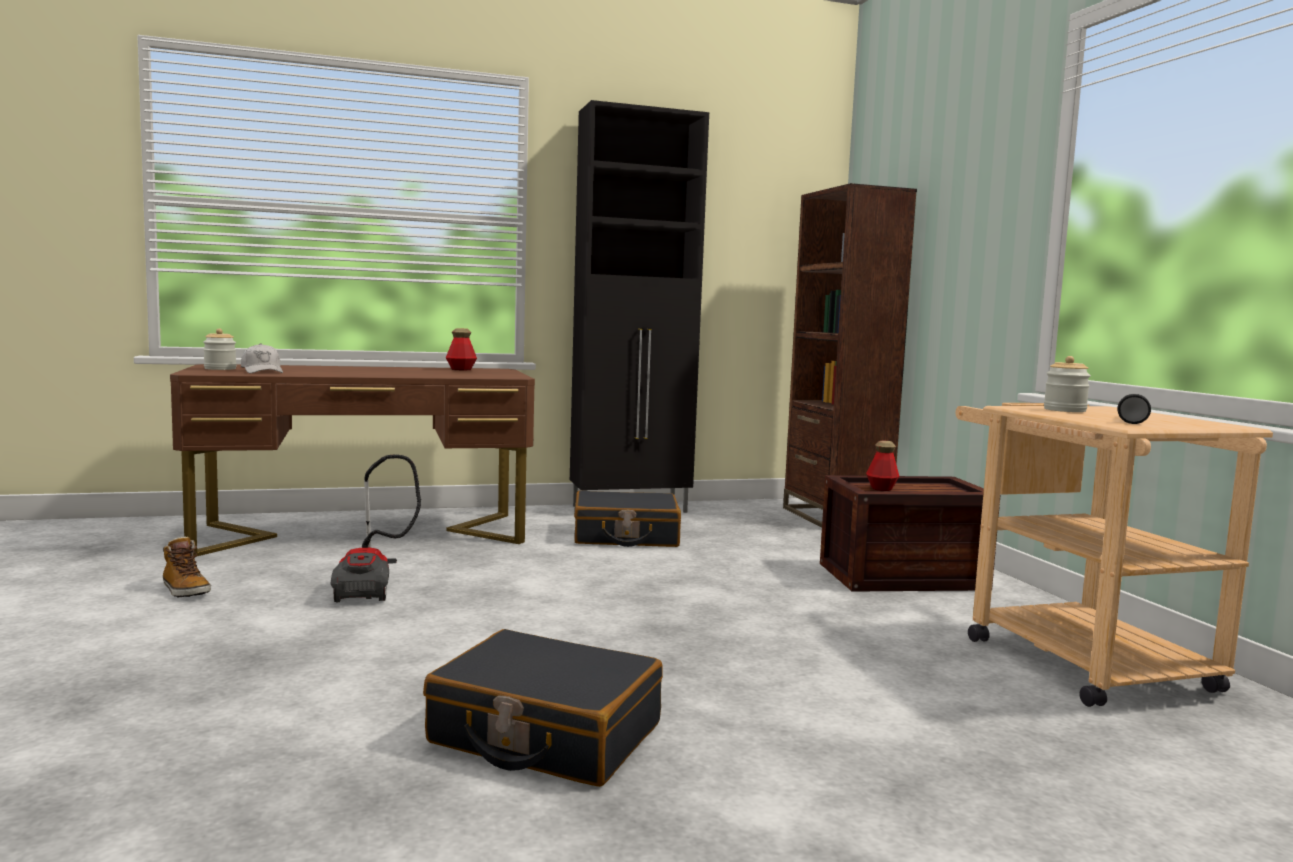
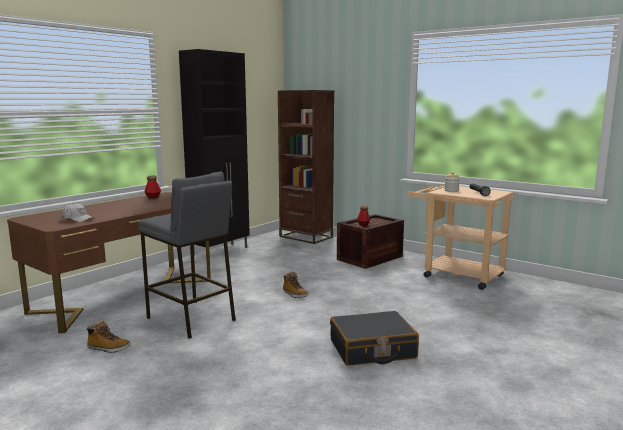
camera: 35 degrees left, 5 degrees up
jar [203,329,237,370] -> none
vacuum cleaner [331,455,421,602] -> grey stool [138,171,236,339]
black suitcase [574,490,681,547] -> none
none -> boot [283,271,308,298]

